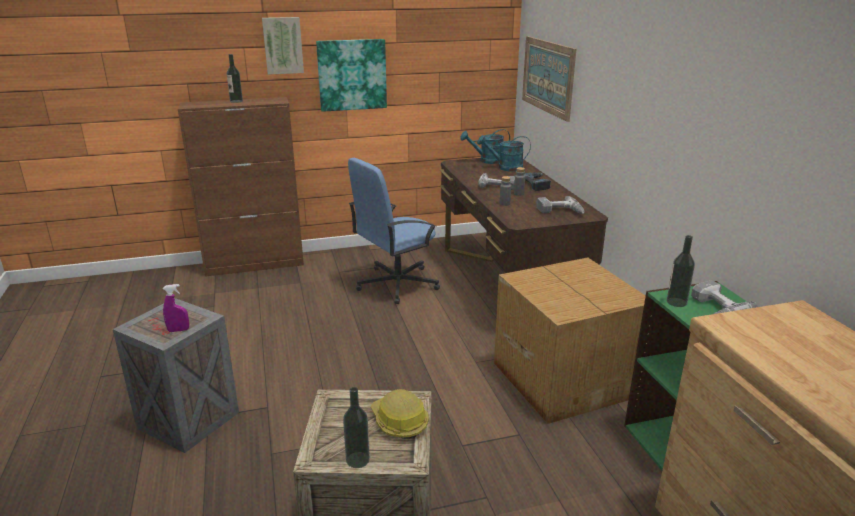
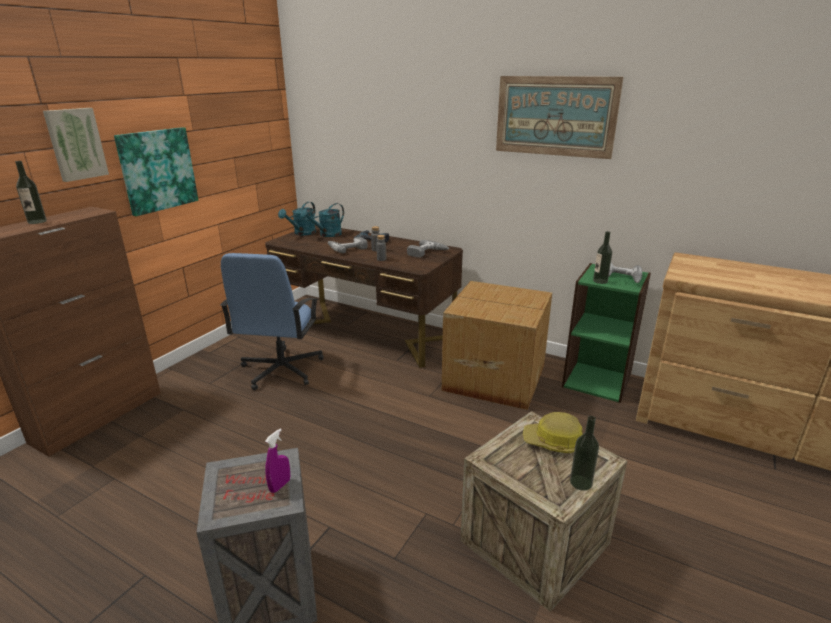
camera: 45 degrees left, 0 degrees up
picture [522,36,576,122] -> picture moved to [496,76,624,159]

